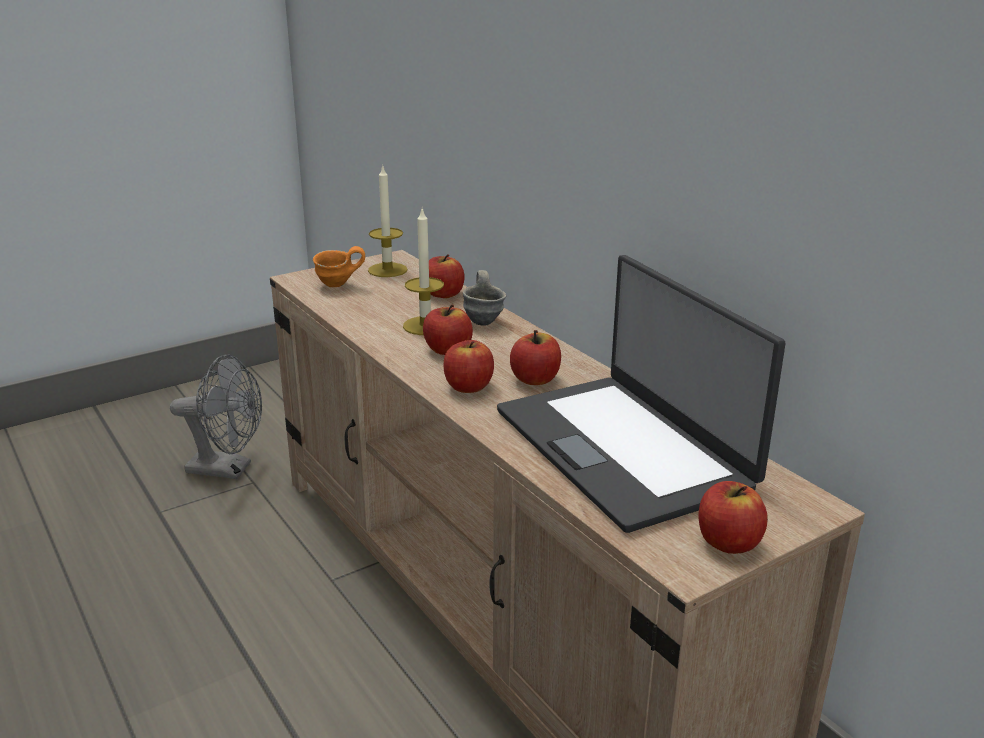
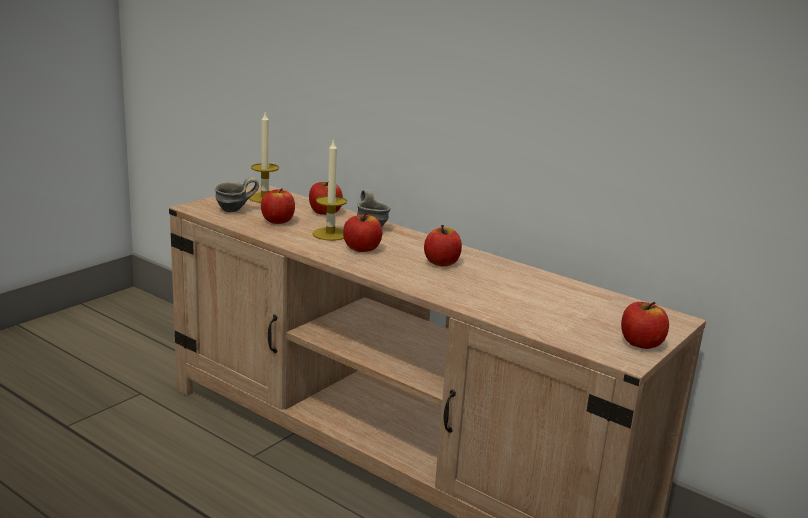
camera: 20 degrees left, 5 degrees down
grey fan [170,354,262,479] -> none
orange mug [313,246,365,287] -> grey mug [214,177,259,212]
apple [444,340,494,393] -> apple moved to [261,188,295,224]
laptop [497,255,786,533] -> none

